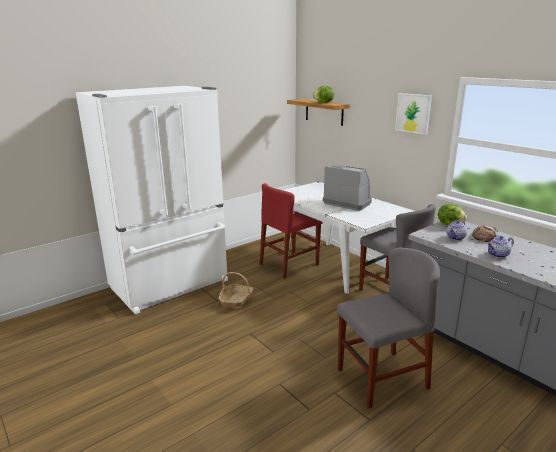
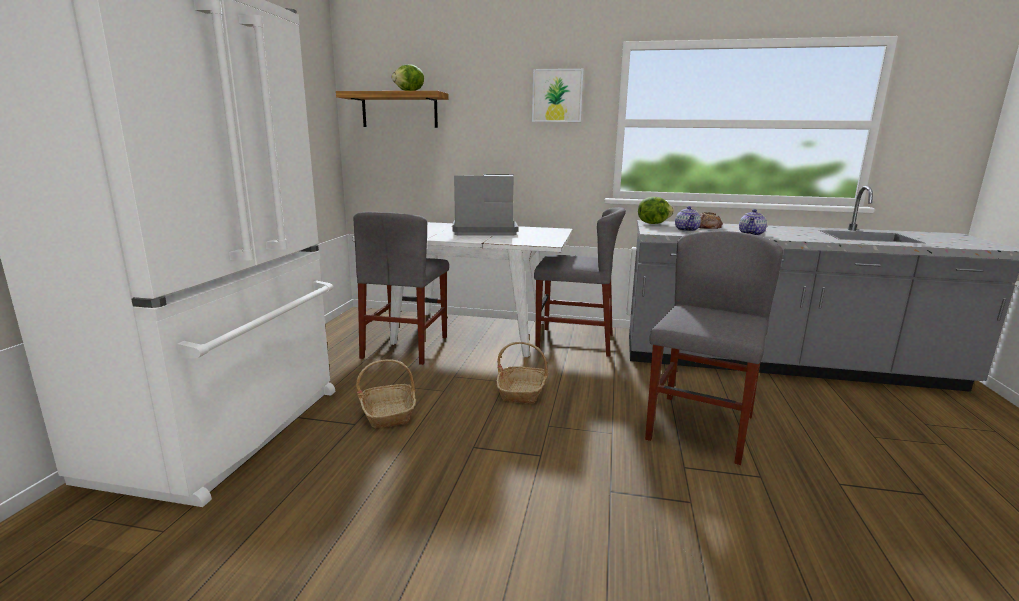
camera: 40 degrees left, 5 degrees down
red chair [260,183,323,279] -> grey chair [354,212,449,365]
none -> basket [497,342,549,404]

